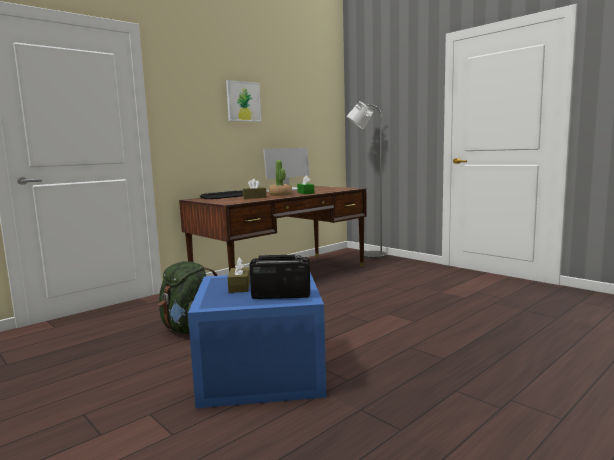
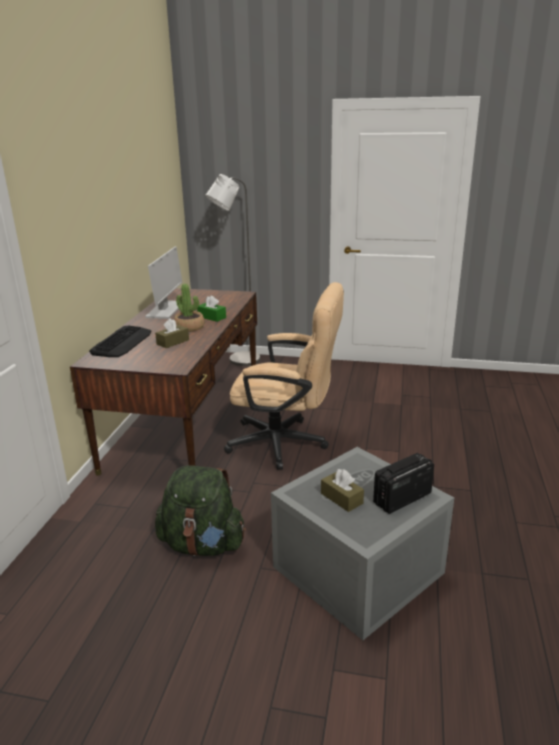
camera: 35 degrees left, 15 degrees up
blue storage box [188,272,326,408] -> grey storage box [271,447,454,640]
picture [226,80,261,122] -> none
none -> beige office chair [224,282,344,470]

